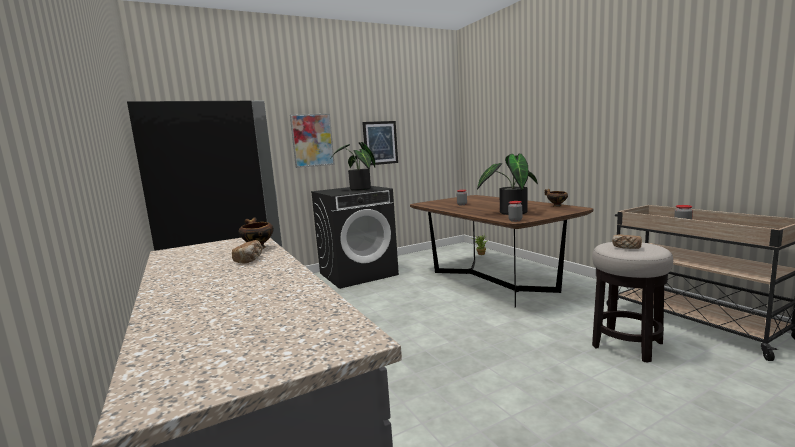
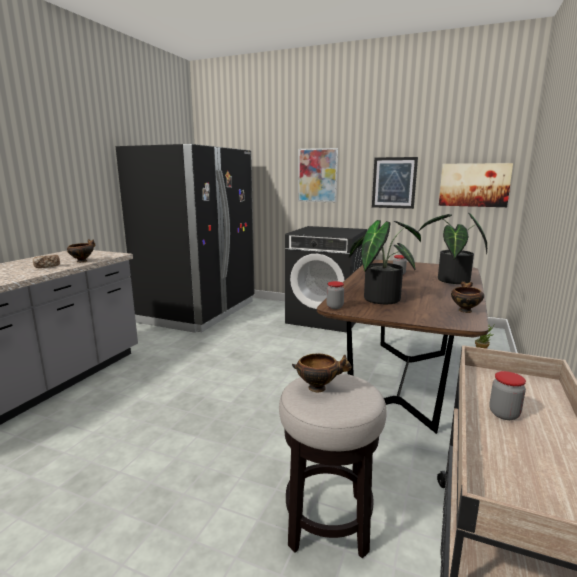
camera: 50 degrees right, 5 degrees up
potted plant [331,142,375,191] -> potted plant moved to [418,213,487,284]
bread [612,235,642,249] -> bowl [292,354,352,392]
none -> picture [439,163,513,207]

